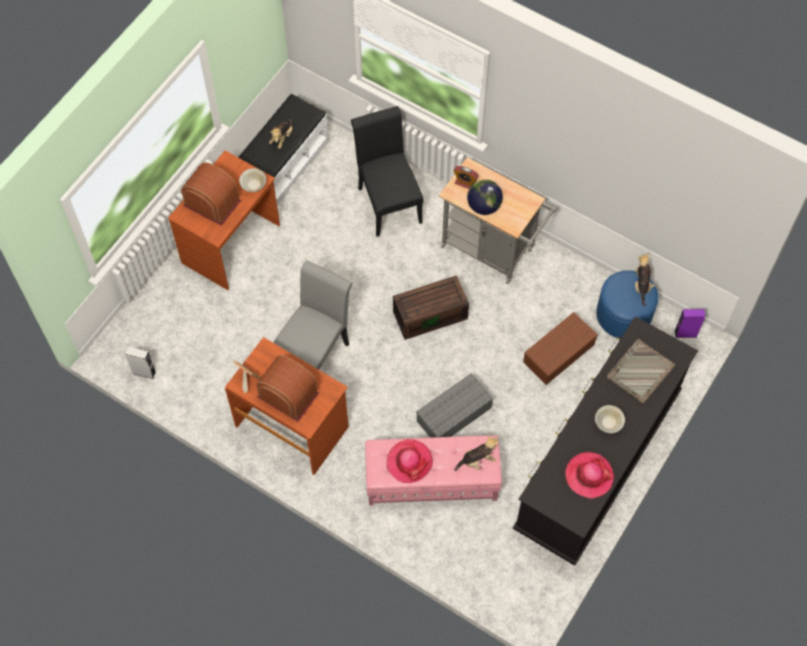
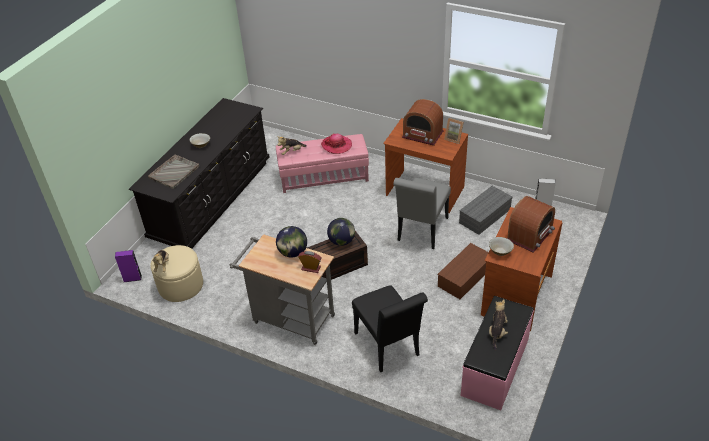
camera: 175 degrees right, 20 degrees down
radio [181,162,241,226] -> radio turned 75 degrees counterclockwise [507,196,555,253]
white bench [238,94,328,206] -> pink bench [461,296,534,410]
grey storage box [416,373,493,438] -> grey storage box moved to [459,186,513,235]
brown storage box [523,312,598,385] -> brown storage box moved to [438,243,488,299]
hat [565,452,614,499] -> none
blue ottoman [596,270,658,338] -> beige ottoman [150,245,203,302]
none -> globe [327,218,355,246]

